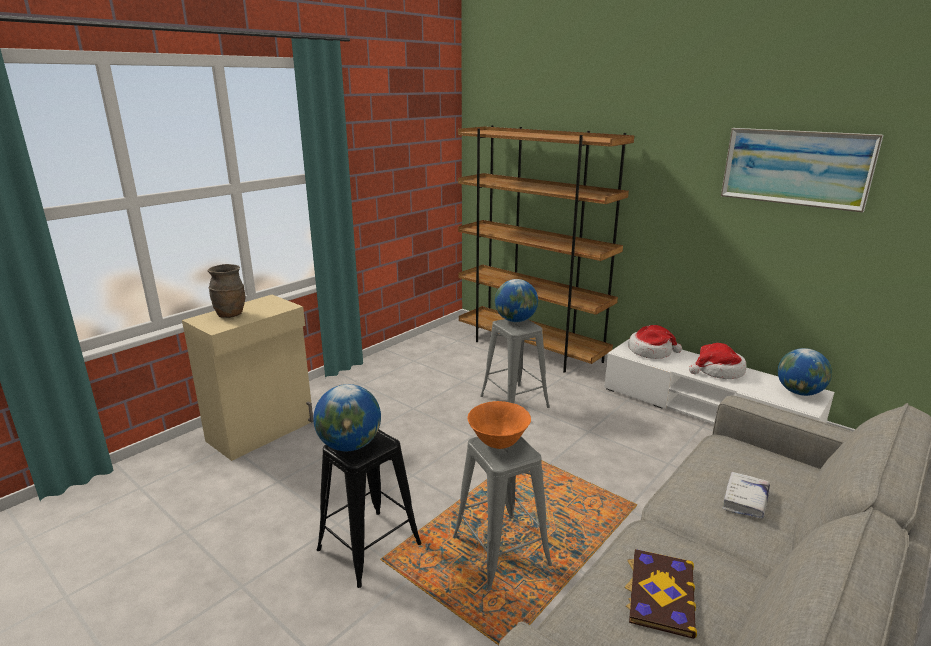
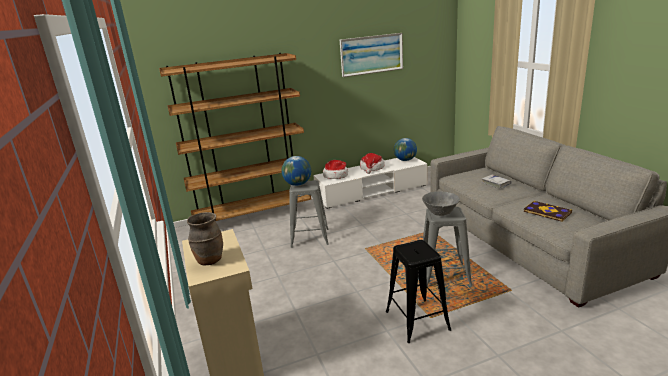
camera: 60 degrees left, 0 degrees up
globe [313,384,381,451] -> none
orange bowl [468,401,531,449] -> grey bowl [422,191,460,216]

